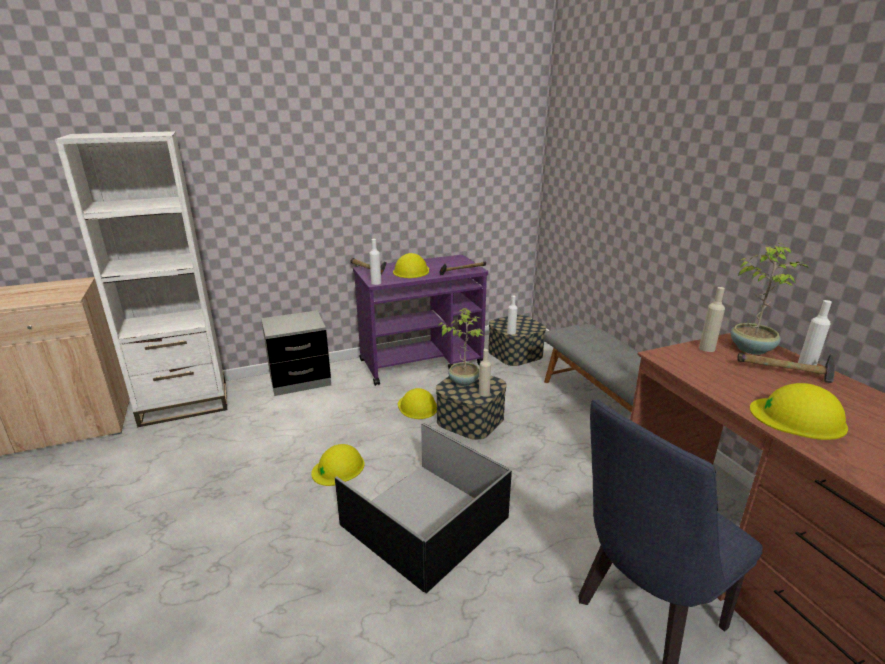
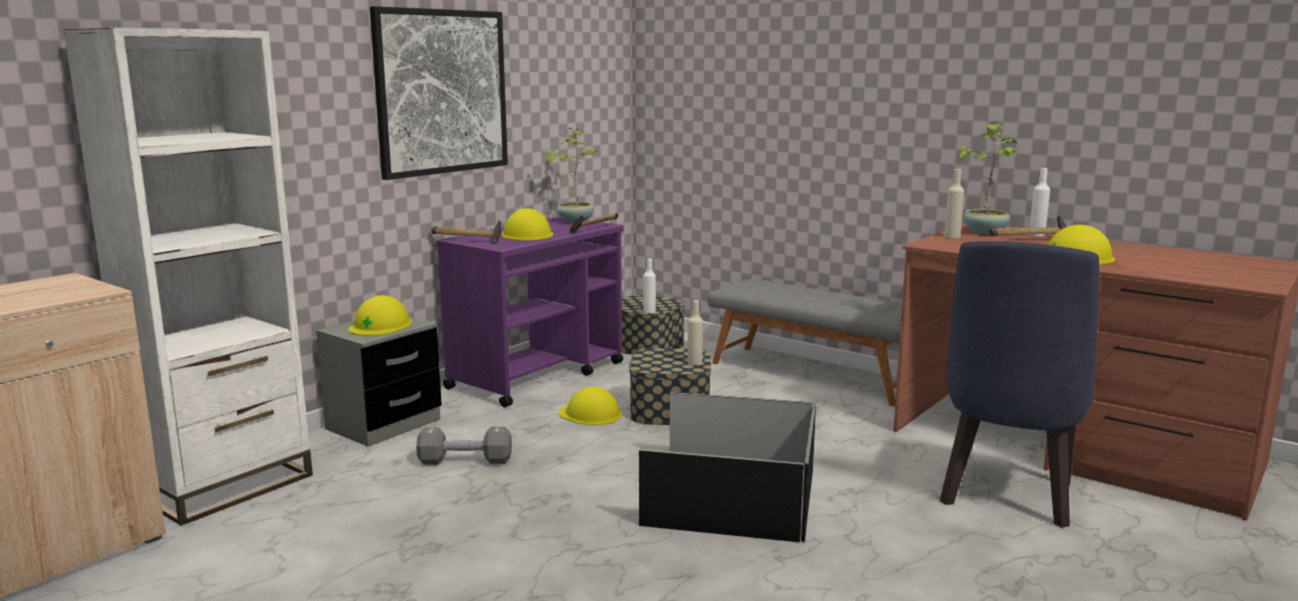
camera: 30 degrees left, 10 degrees down
yellow hard hat [311,444,365,486] -> yellow hard hat moved to [348,295,412,336]
white bottle [369,239,381,285] -> none
potted plant [438,308,485,386] -> potted plant moved to [542,128,598,223]
none -> picture [370,6,508,180]
none -> grey dumbbell [416,427,512,465]

